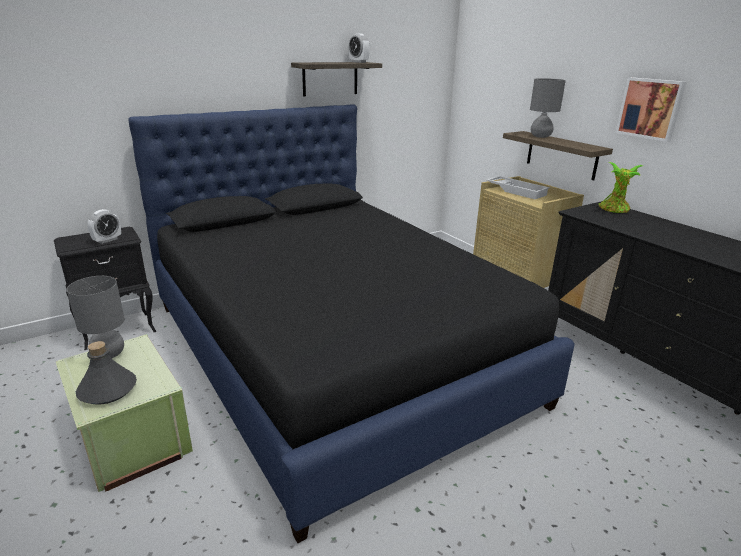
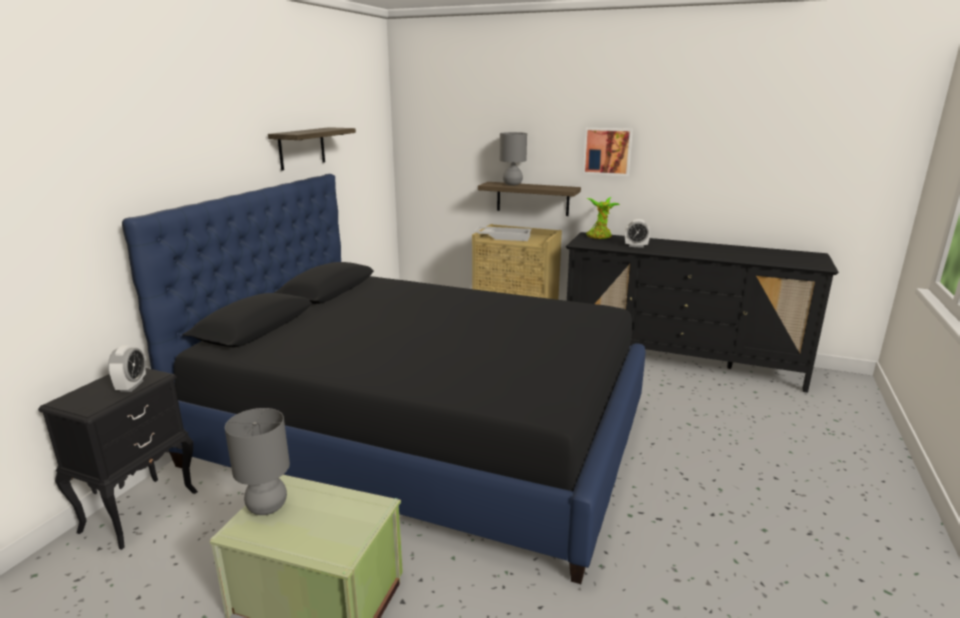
camera: 35 degrees left, 5 degrees down
grey bottle [76,341,137,405] -> none
alarm clock [349,33,370,63] -> alarm clock moved to [625,219,650,248]

